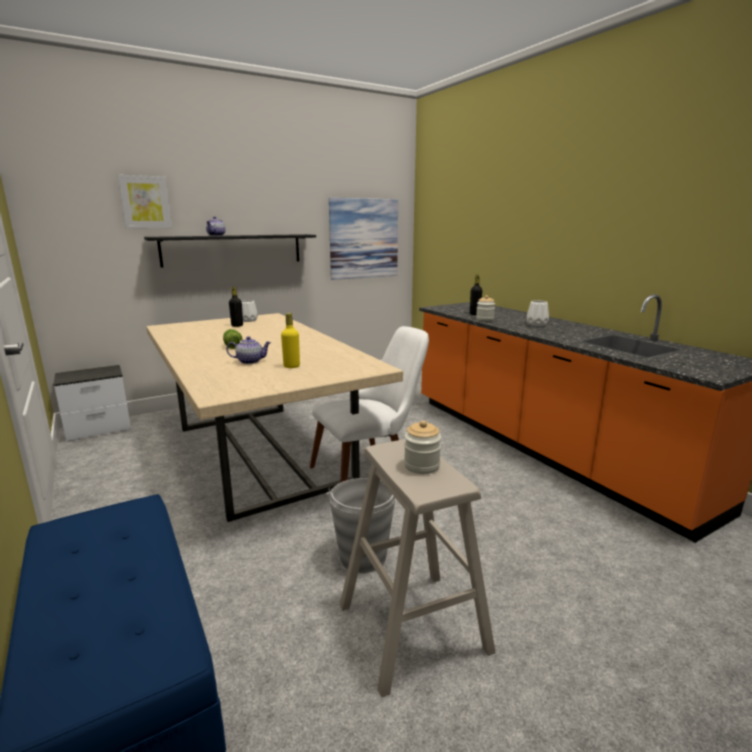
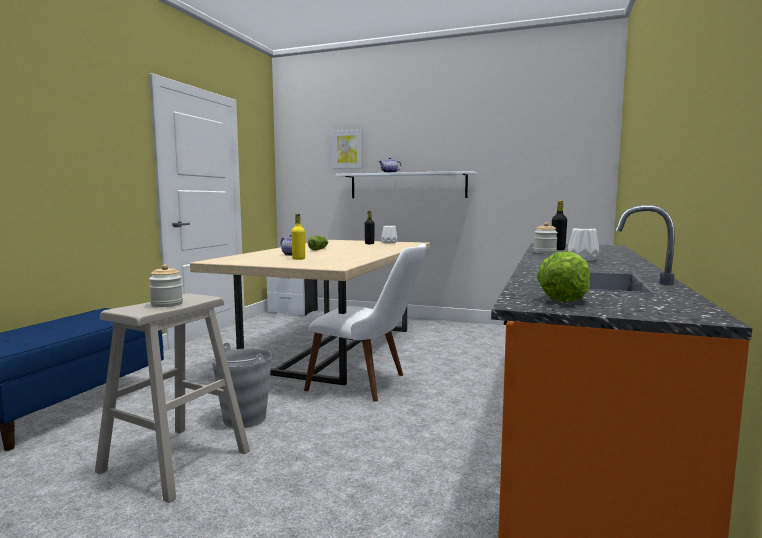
camera: 50 degrees right, 10 degrees down
black shelf [144,234,316,268] -> white shelf [336,171,477,198]
picture [329,198,398,280] -> none
none -> lettuce [537,251,590,302]

